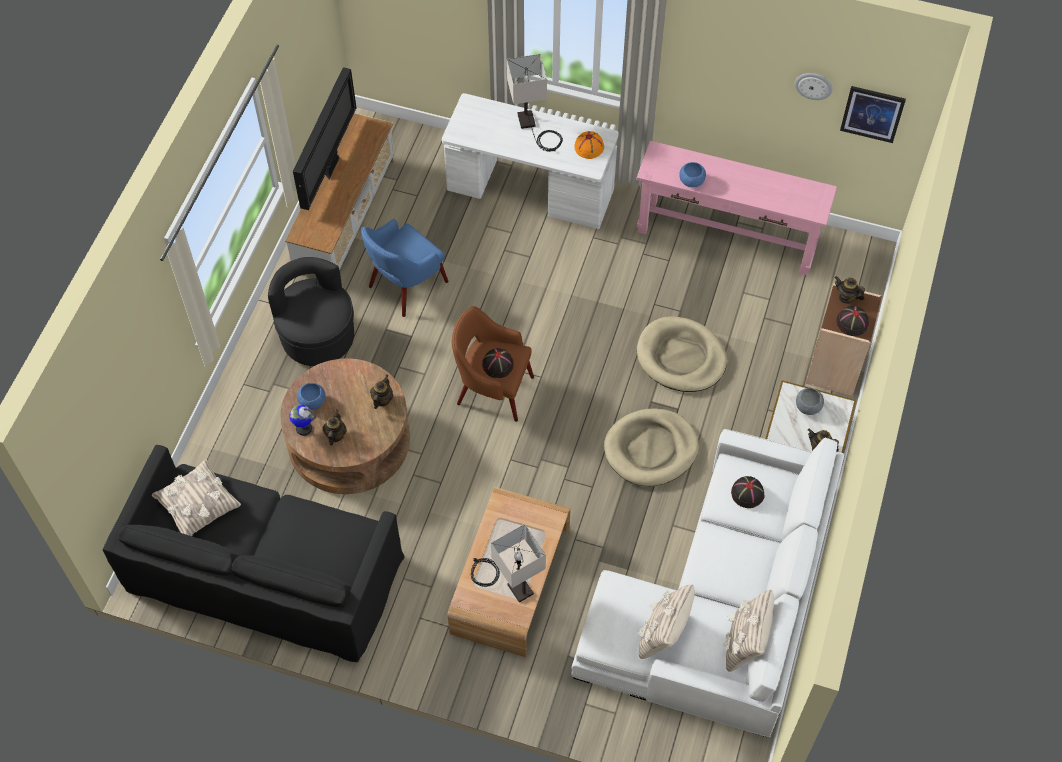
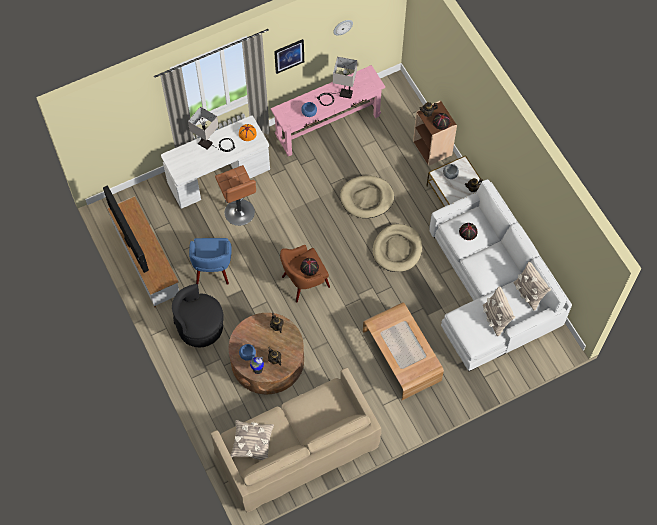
camera: 45 degrees left, 5 degrees up
black sofa [103,445,404,662] -> beige sofa [211,368,381,512]
table lamp [471,524,546,603] -> table lamp moved to [317,57,357,106]
picture [840,86,906,143] -> picture moved to [274,39,304,74]
none -> brown stool [215,165,256,226]

